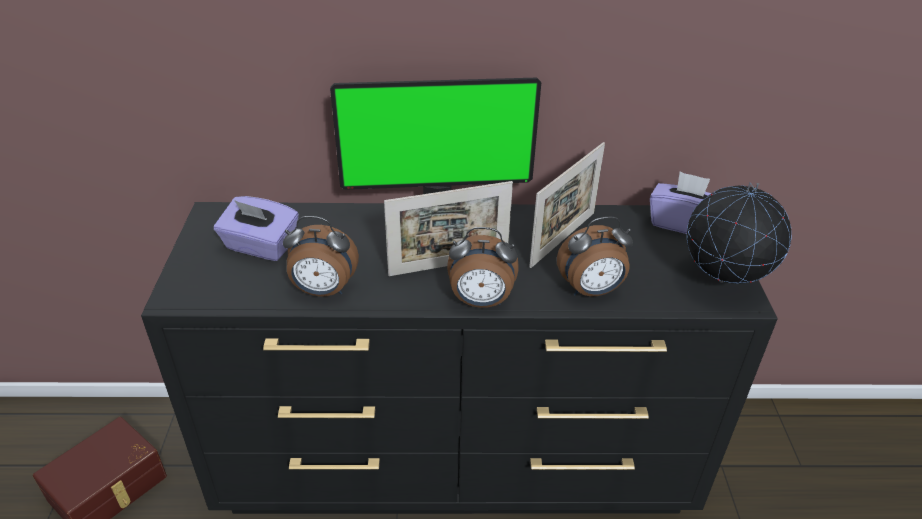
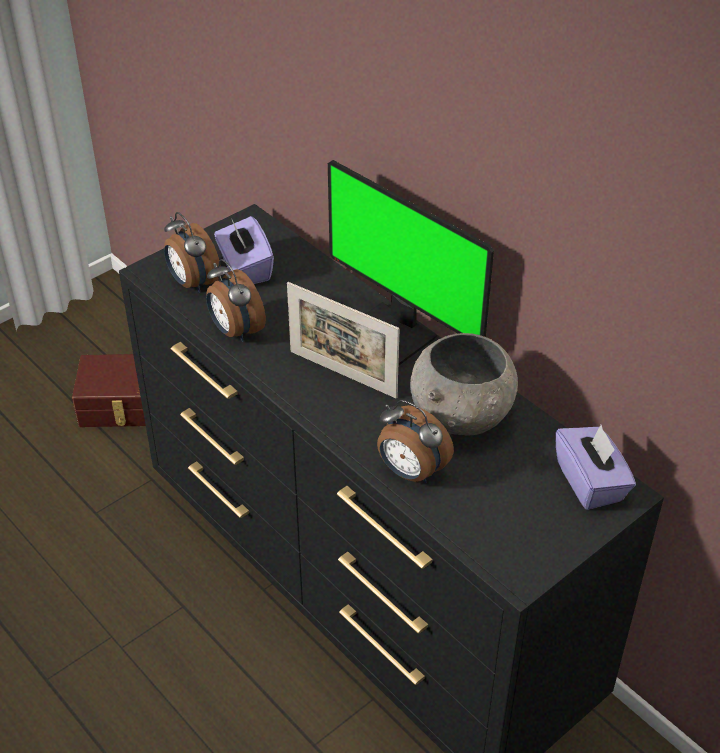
camera: 50 degrees right, 5 degrees up
alarm clock [447,227,518,308] -> alarm clock moved to [164,212,221,293]
picture frame [529,142,605,268] -> grey bowl [410,333,518,435]
globe [687,183,792,284] -> none

